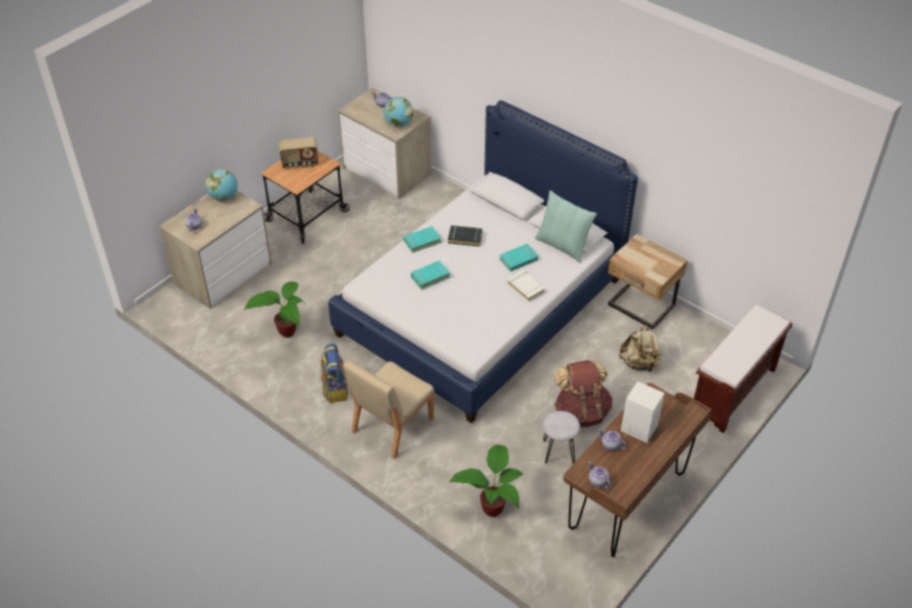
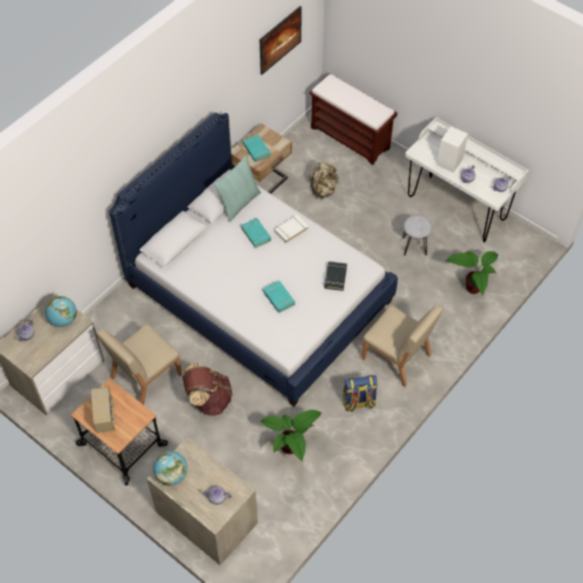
camera: 90 degrees left, 10 degrees up
turquoise book [404,226,441,253] -> turquoise book moved to [243,135,271,162]
black book [448,225,483,247] -> black book moved to [324,261,347,291]
brown backpack [554,360,612,428] -> brown backpack moved to [183,363,233,416]
brown desk [563,383,712,557] -> white desk [405,118,529,242]
none -> beige chair [96,324,182,405]
none -> picture [259,6,302,75]

